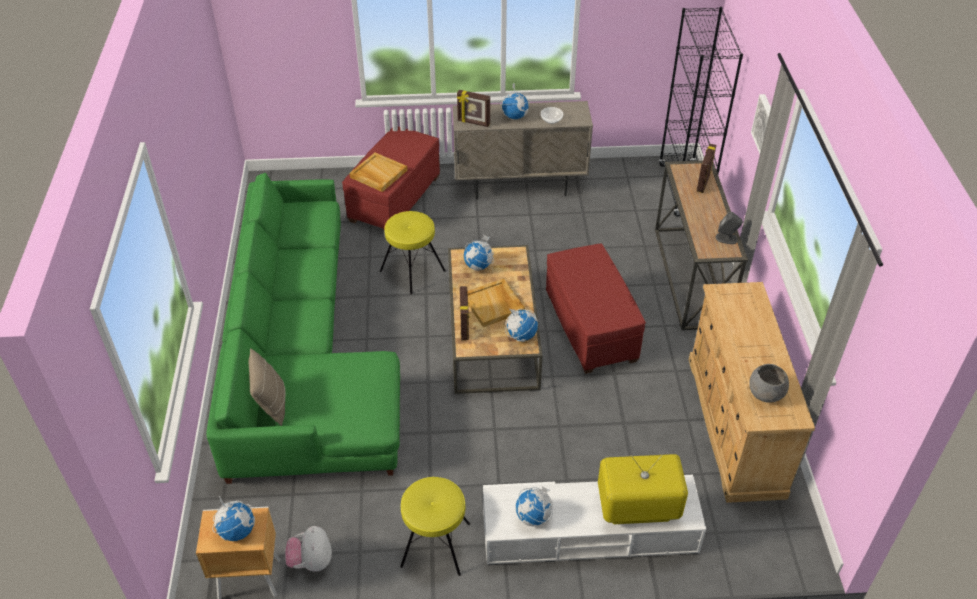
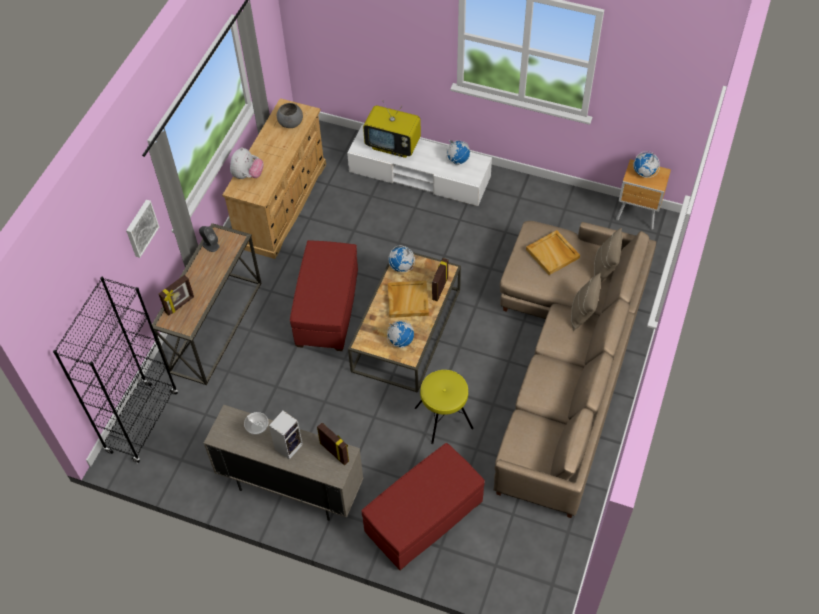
camera: 155 degrees left, 10 degrees up
green sofa [206,173,400,484] -> beige sofa [494,221,656,518]
plush toy [285,526,332,572] -> plush toy moved to [230,147,264,179]
beige tray [350,153,407,192] -> beige tray moved to [526,230,580,275]
yellow stool [400,477,470,576] -> none
globe [500,83,530,119] -> speaker [269,411,303,460]
none -> beige pillow [571,273,601,331]

